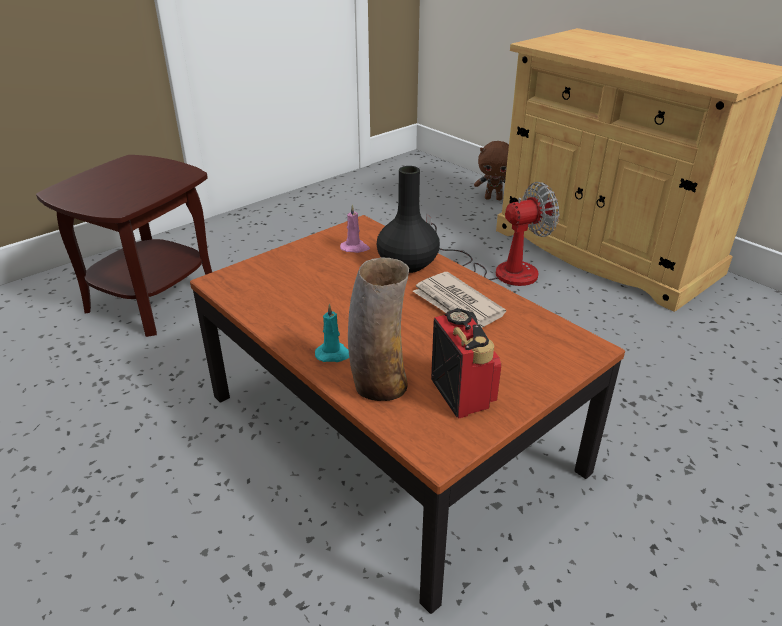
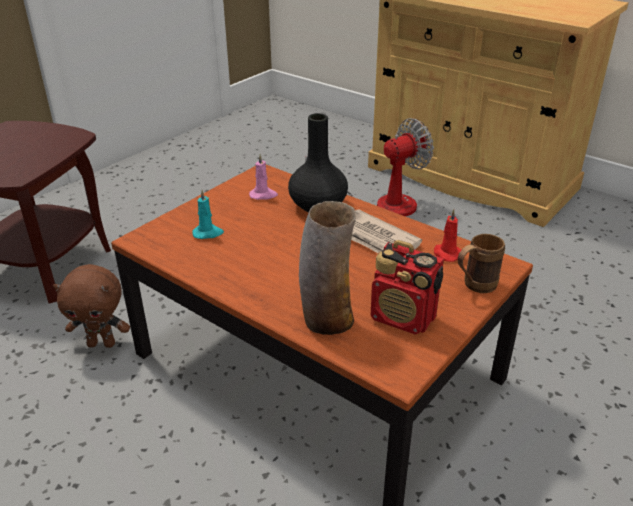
camera: 10 degrees left, 0 degrees up
turquoise candle [315,303,349,362] -> turquoise candle moved to [192,190,224,239]
radio [431,308,501,419] -> radio turned 150 degrees clockwise [371,240,444,334]
brown plush toy [474,141,509,200] -> brown plush toy moved to [53,264,130,348]
none -> red candle [434,209,461,262]
none -> brown mug [458,234,505,293]

